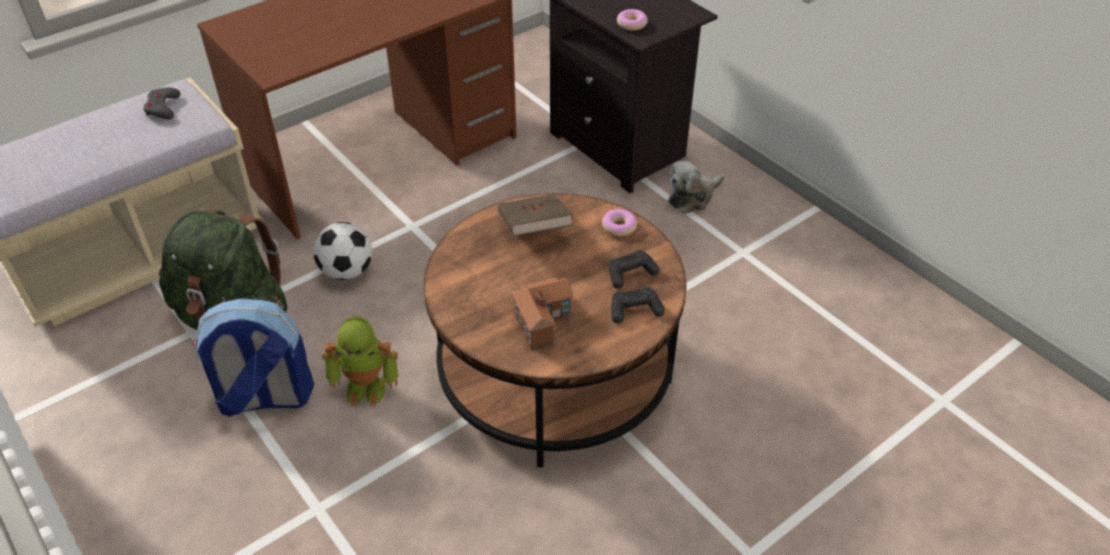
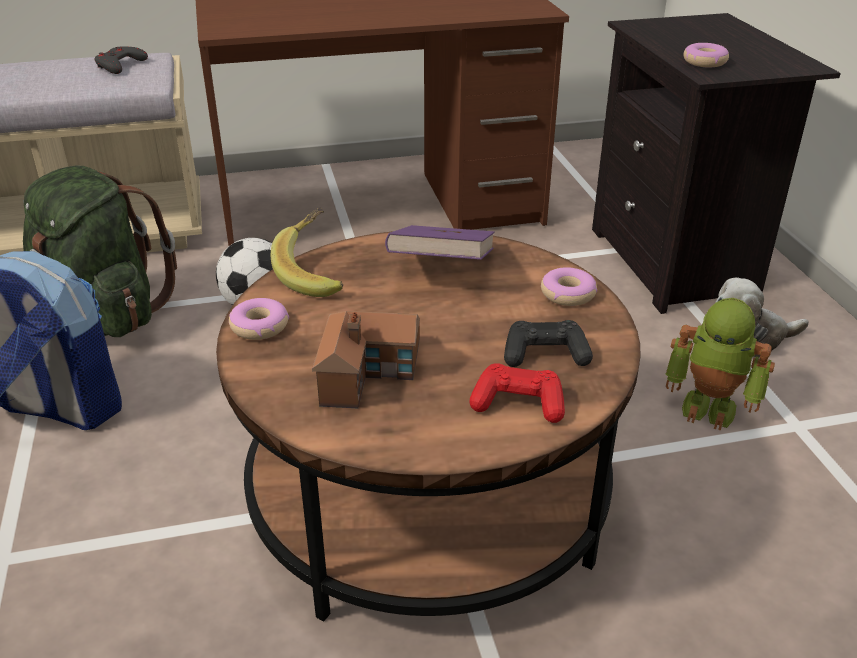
camera: 25 degrees right, 10 degrees down
toy robot [322,316,399,407] -> toy robot moved to [666,298,775,431]
brown book [498,194,573,236] -> purple book [385,225,495,260]
black game controller [611,287,665,323] -> red game controller [470,363,565,423]
none -> donut [229,298,289,340]
none -> banana [271,208,343,297]

